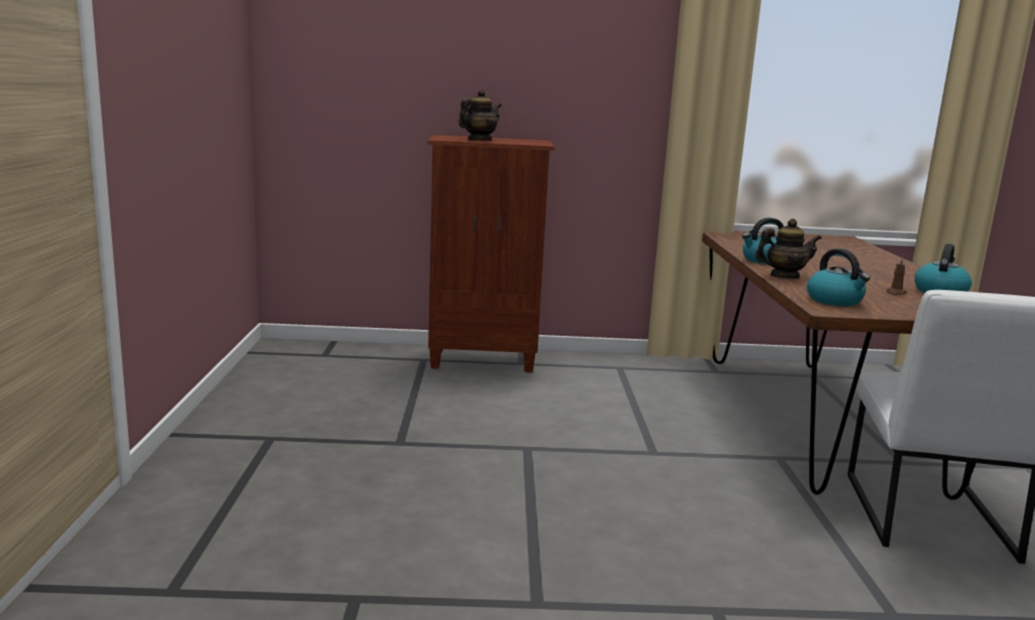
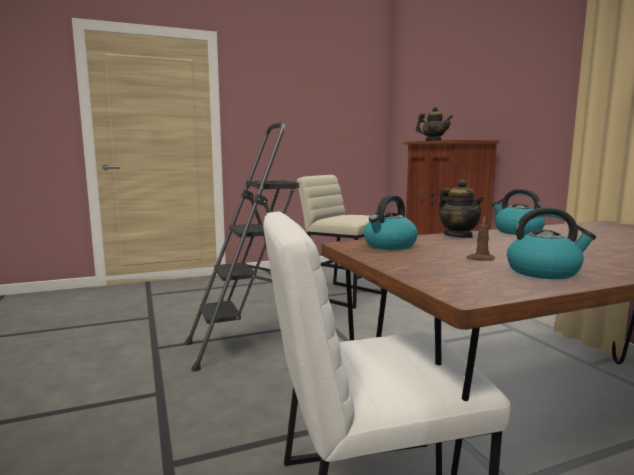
camera: 70 degrees right, 5 degrees down
none -> step ladder [184,122,299,371]
none -> beige chair [297,175,382,309]

